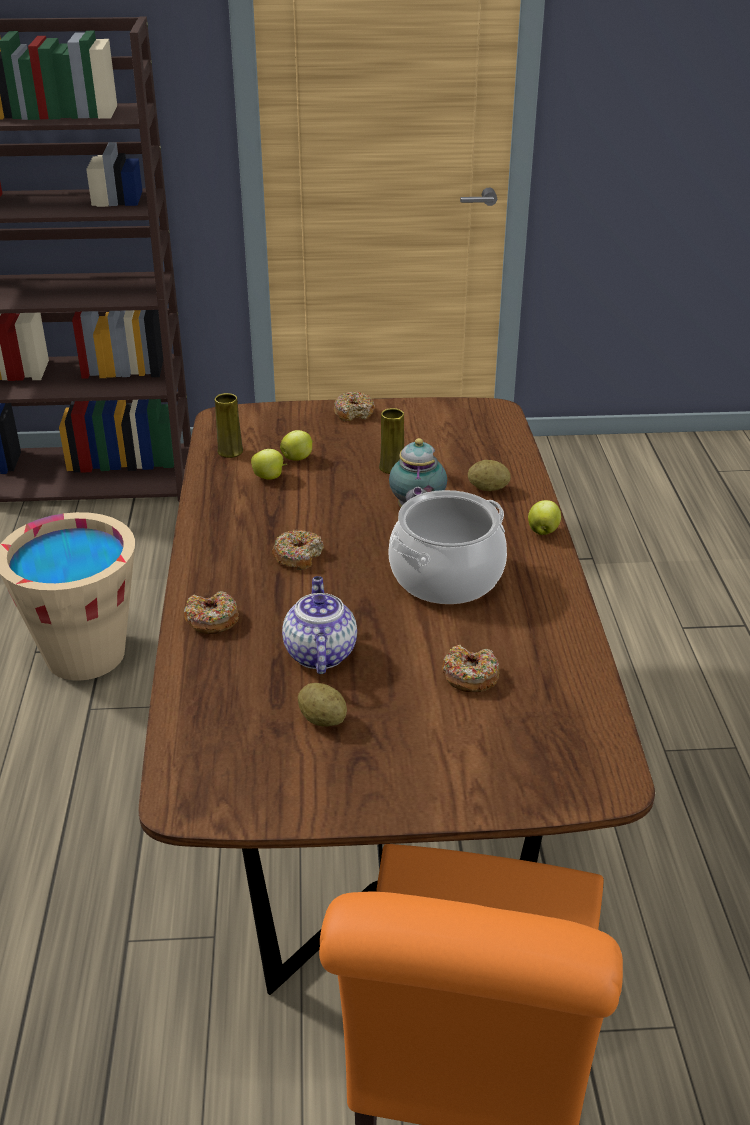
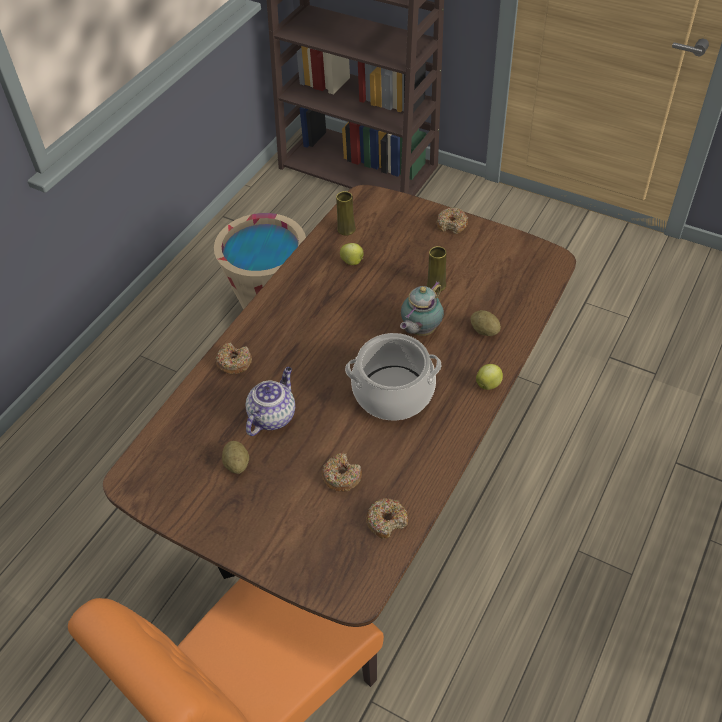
camera: 35 degrees right, 15 degrees up
donut [272,530,324,570] -> donut moved to [366,498,408,539]
apple [280,430,313,461] -> none

